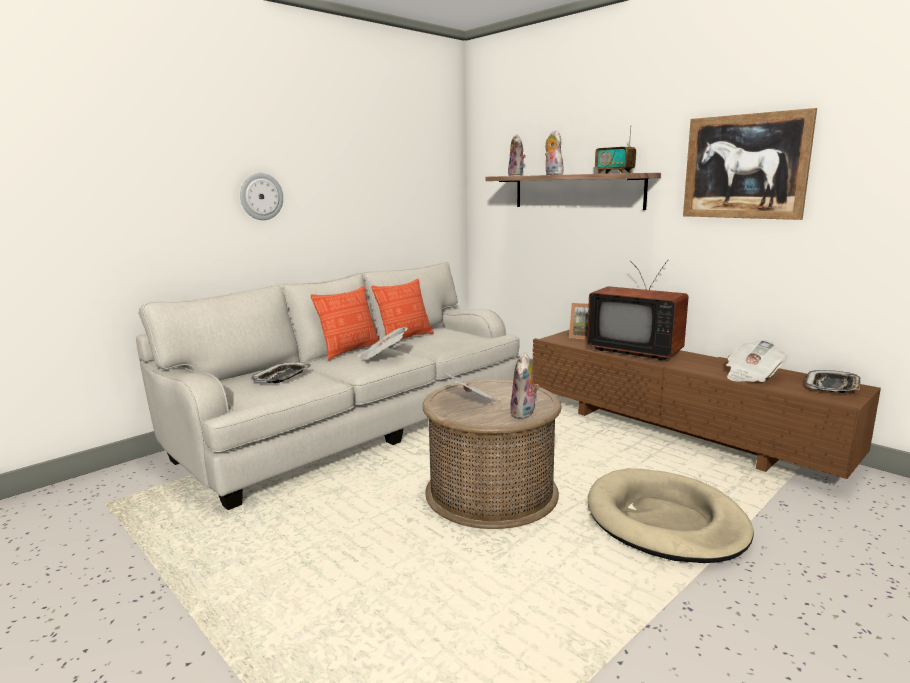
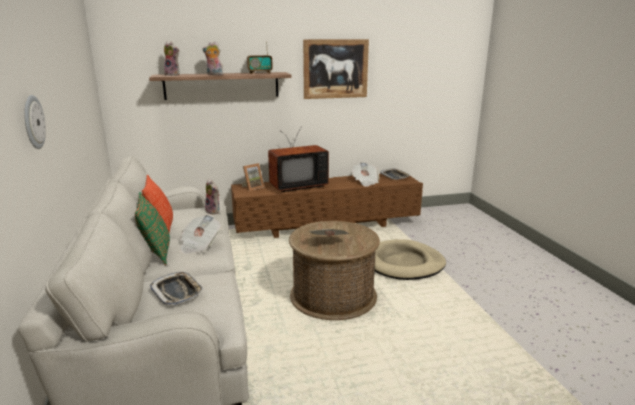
camera: 60 degrees left, 5 degrees up
orange pillow [311,286,379,360] -> green pillow [135,192,170,265]
plush toy [510,352,539,419] -> plush toy moved to [205,179,219,214]

